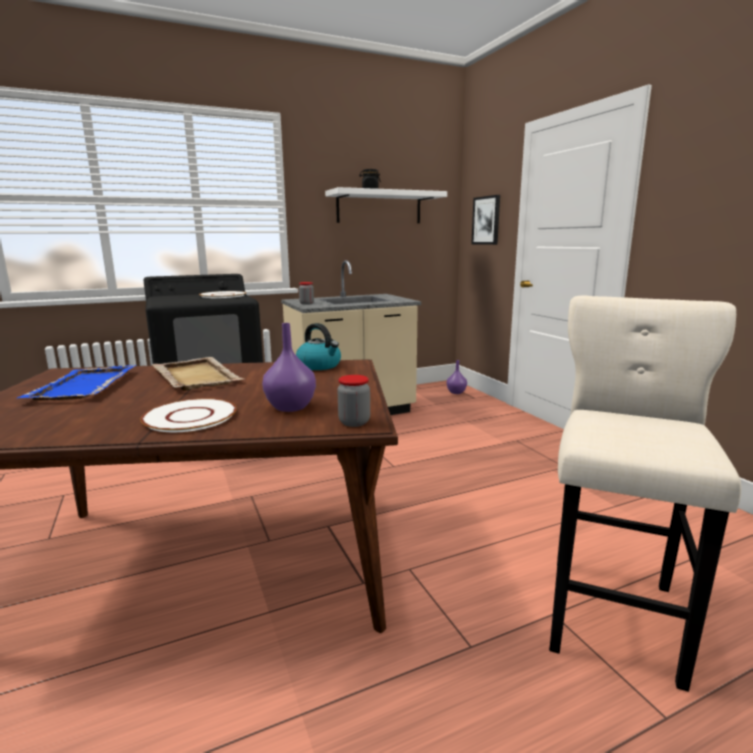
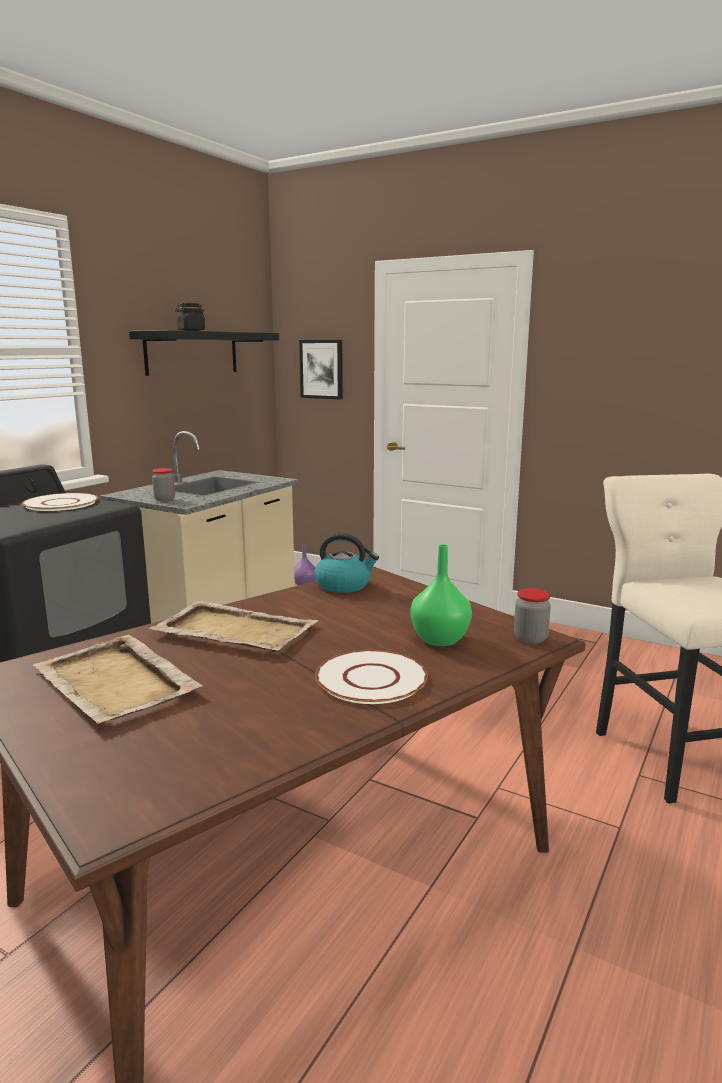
camera: 35 degrees left, 0 degrees up
blue tray [17,365,136,400] -> beige tray [32,635,203,724]
purple vase [262,323,316,412] -> green vase [411,544,472,646]
white shelf [325,187,447,223] -> black shelf [129,330,279,376]

